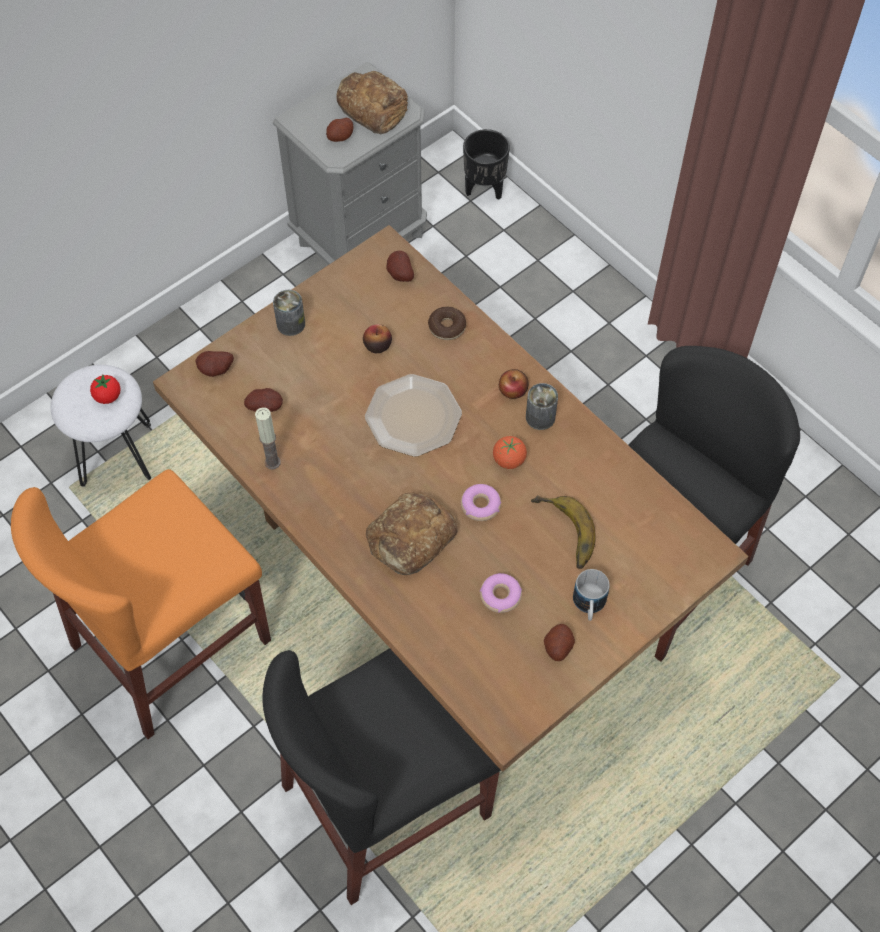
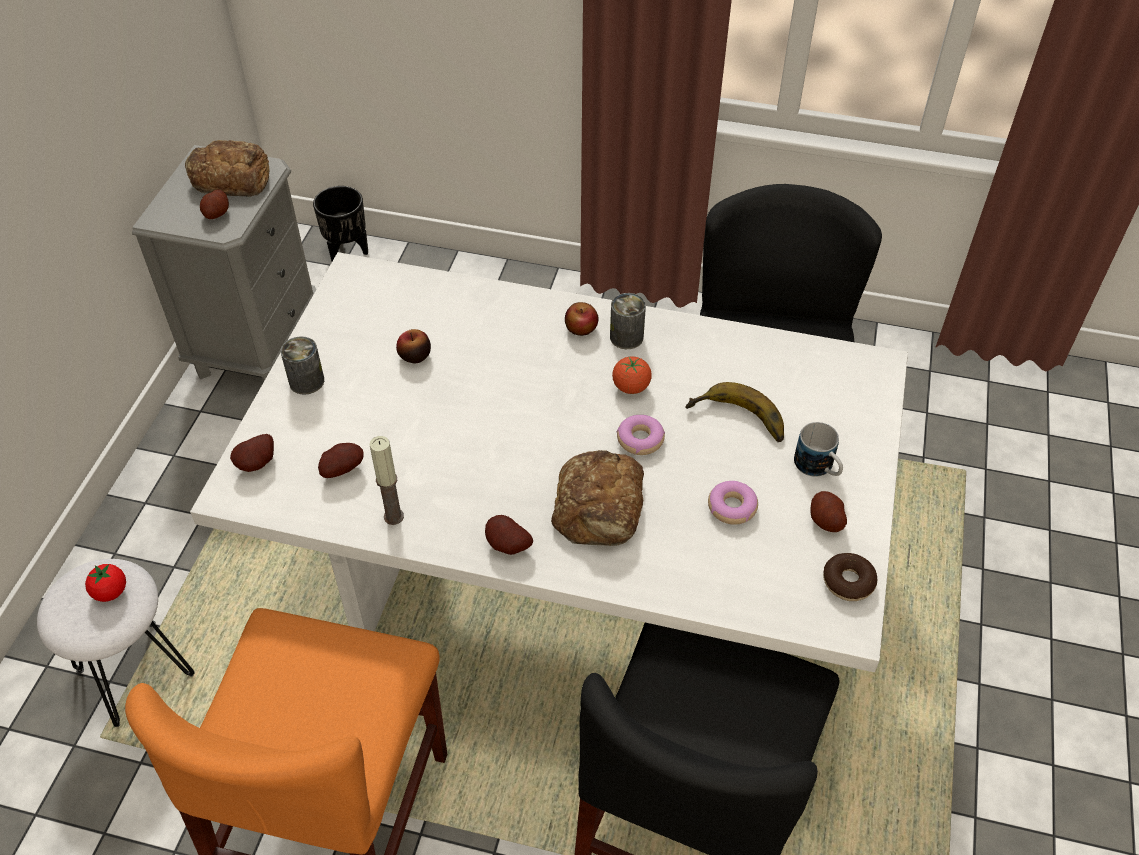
camera: 35 degrees left, 10 degrees down
brown dining table [153,225,748,772] -> white dining table [190,252,908,672]
plate [365,374,462,457] -> none
potato [386,251,414,282] -> potato moved to [485,515,533,555]
donut [428,307,466,340] -> donut moved to [823,553,877,601]

